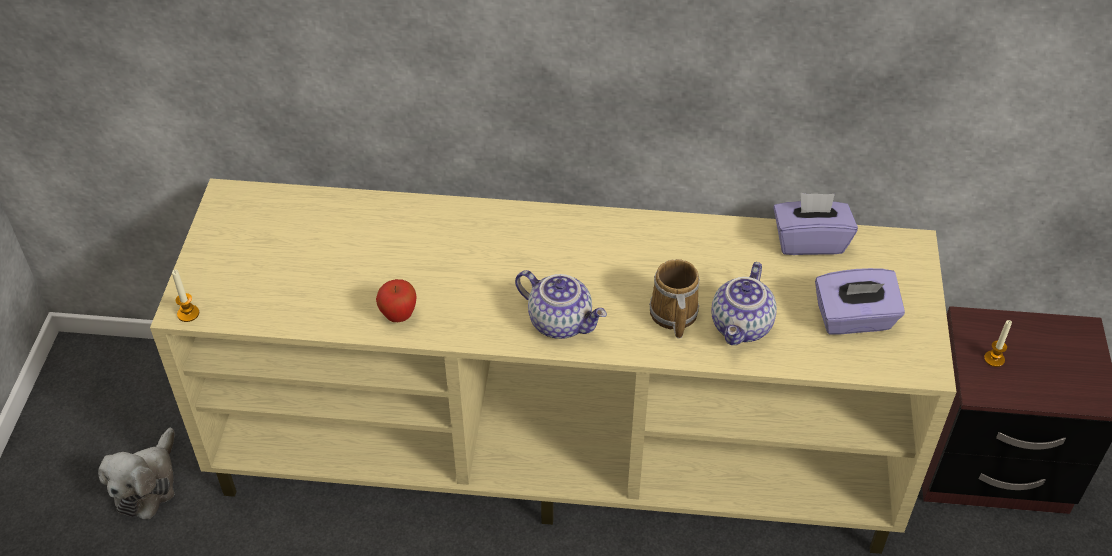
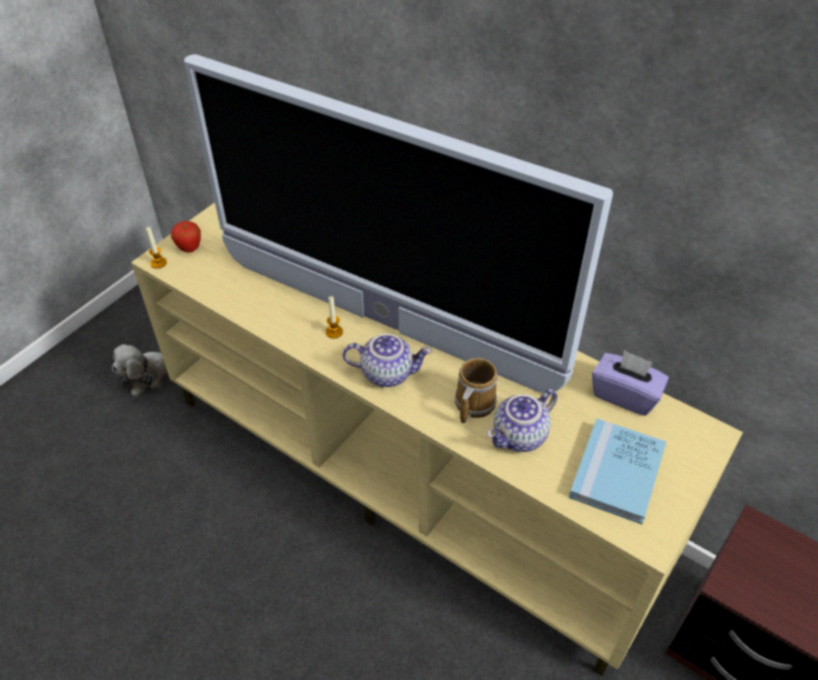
camera: 30 degrees right, 0 degrees up
apple [376,279,417,322] -> apple moved to [171,221,201,253]
teapot [515,270,607,339] -> teapot turned 60 degrees counterclockwise [343,334,432,387]
purple tissue box [815,268,905,335] -> blue book [569,418,666,524]
candle [984,320,1012,367] -> candle moved to [326,296,343,339]
none -> television [184,54,613,392]

